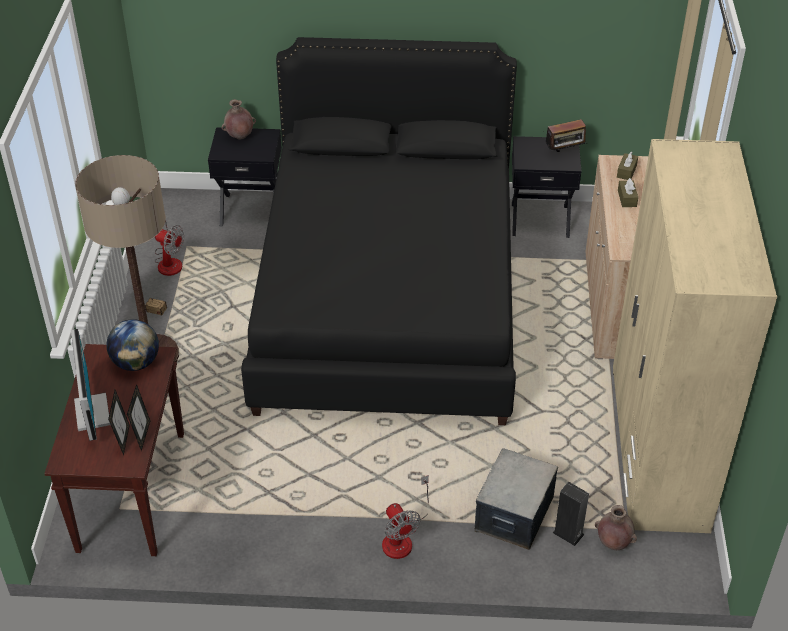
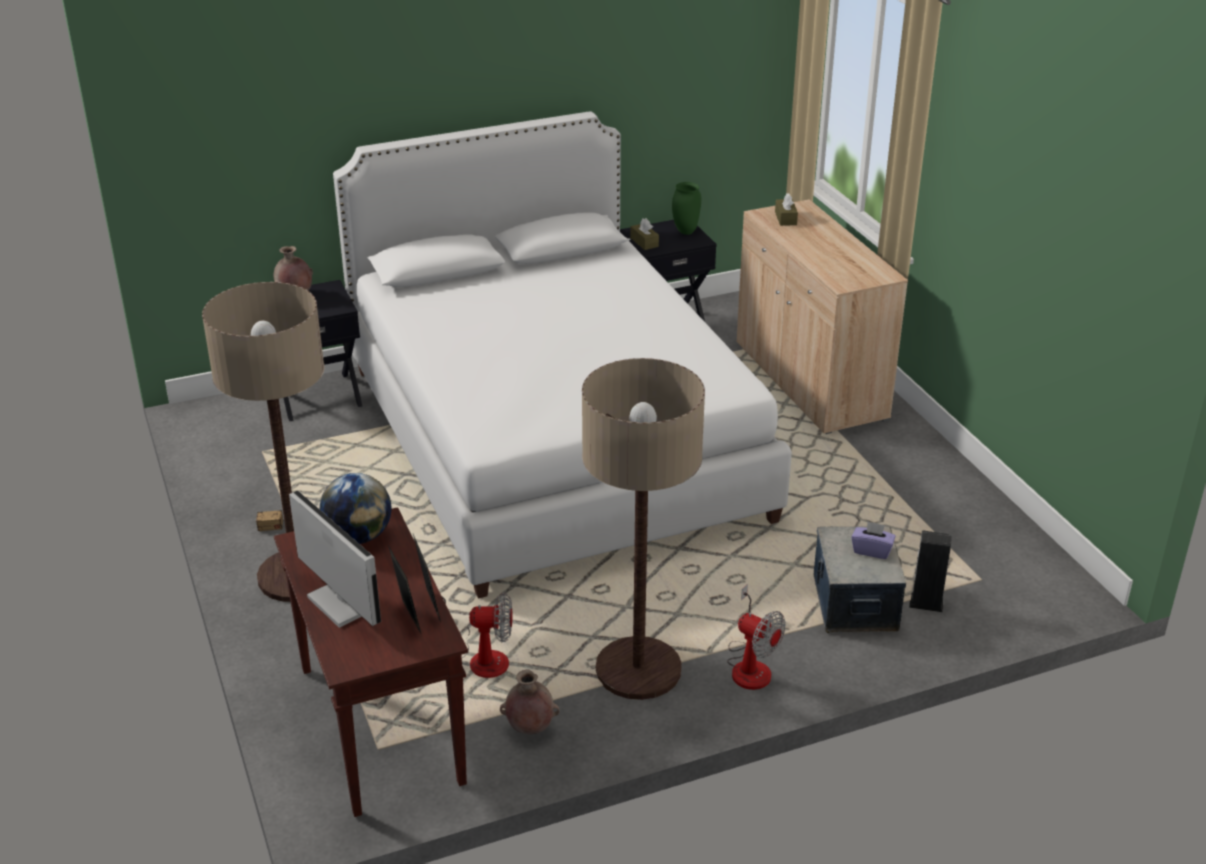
camera: 25 degrees left, 10 degrees down
fan [155,221,184,276] -> fan moved to [442,593,513,678]
black bed [241,37,517,425] -> white bed [333,111,792,599]
radio [546,119,586,152] -> green vase [672,182,701,235]
brown vase [595,505,637,550] -> brown vase moved to [500,670,559,735]
beige wardrobe [613,139,777,533] -> none
brown tissue box [618,178,638,207] -> brown tissue box moved to [630,218,659,250]
none -> floor lamp [582,358,705,700]
none -> purple tissue box [851,521,896,559]

